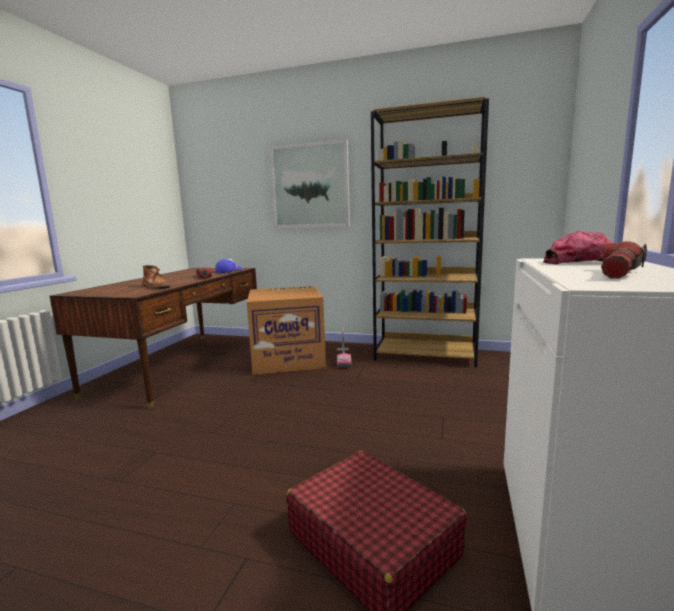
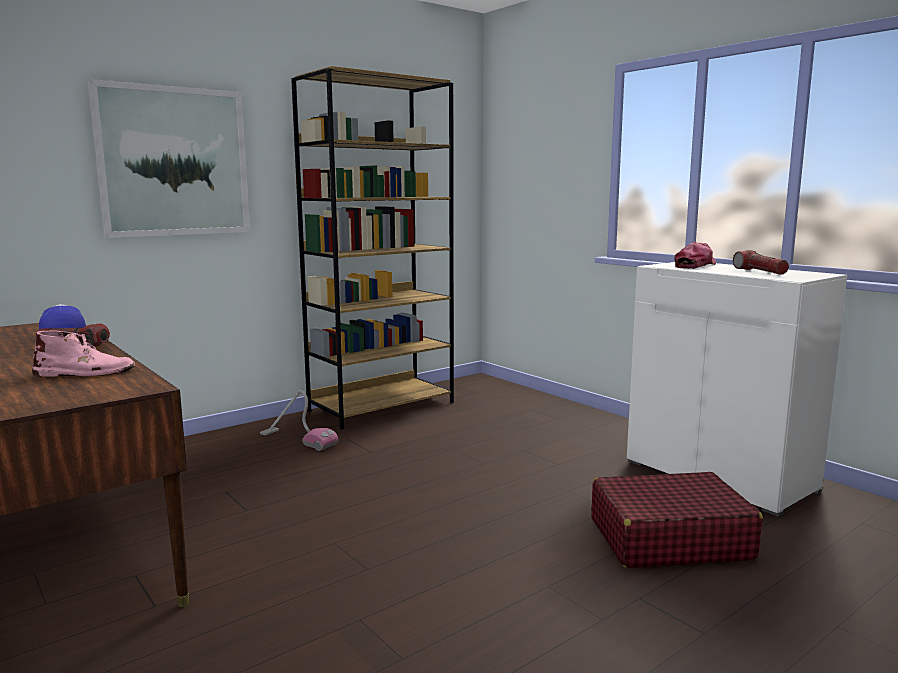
camera: 55 degrees left, 0 degrees up
brown boot [143,265,170,289] -> pink boot [32,330,135,377]
cardboard box [247,286,326,375] -> none

